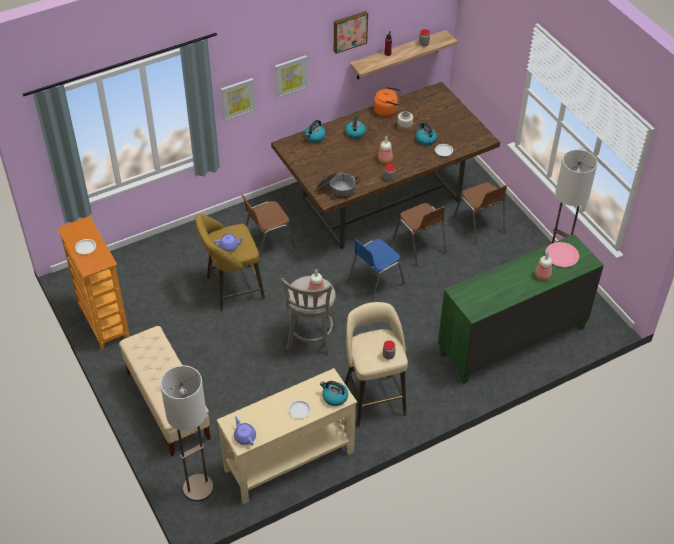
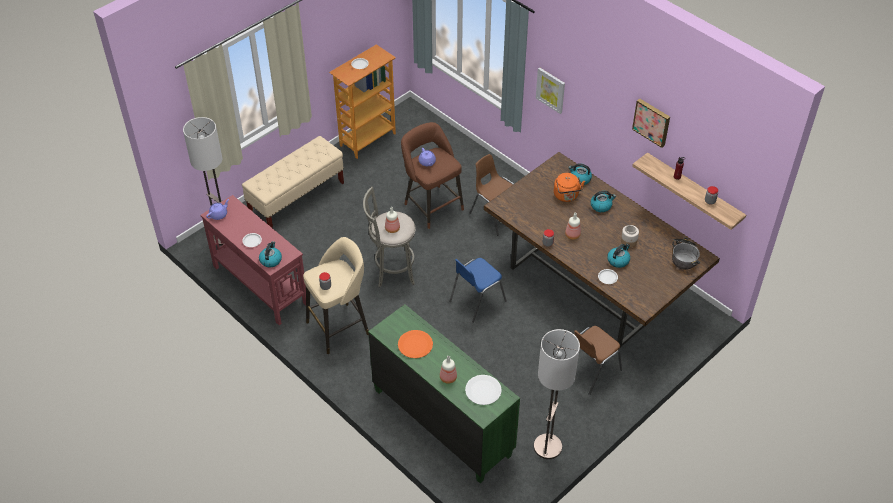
camera: 75 degrees right, 0 degrees up
yellow stool [195,214,265,311] -> brown stool [401,122,464,229]
beige console table [217,368,357,504] -> red console table [200,195,306,325]
picture [275,55,308,99] -> none
cooking pot [316,173,360,199] -> cooking pot moved to [672,237,700,270]
blue chair [347,238,405,303] -> blue chair turned 75 degrees counterclockwise [449,258,507,323]
orange kettle [374,87,401,117] -> orange kettle moved to [554,173,585,202]
brown chair [393,203,446,266] -> none
pink plate [545,242,579,267] -> white plate [465,375,502,405]
none -> orange plate [398,330,433,358]

